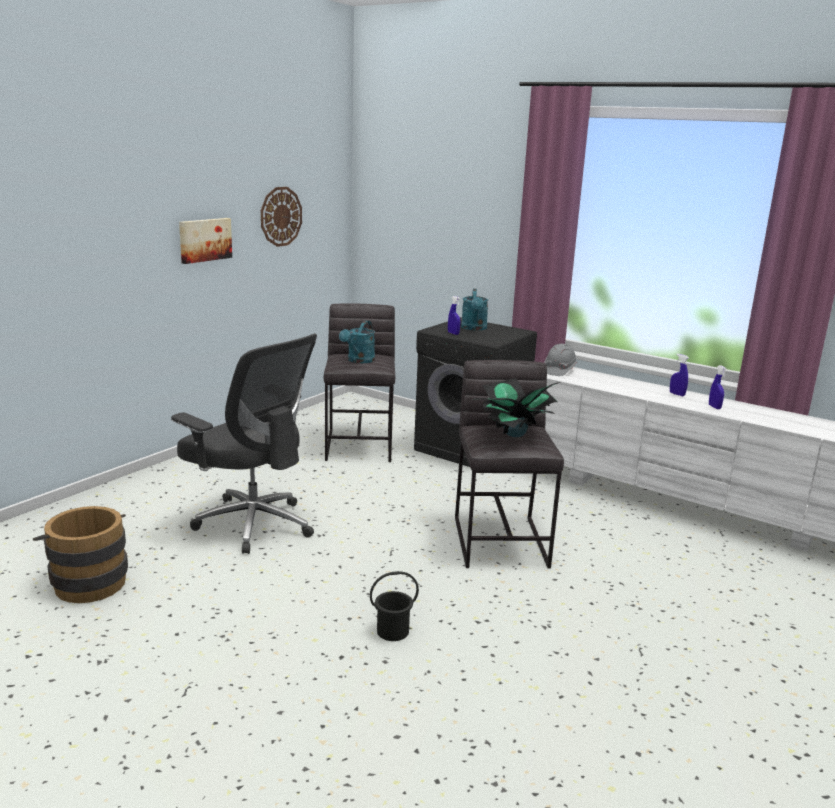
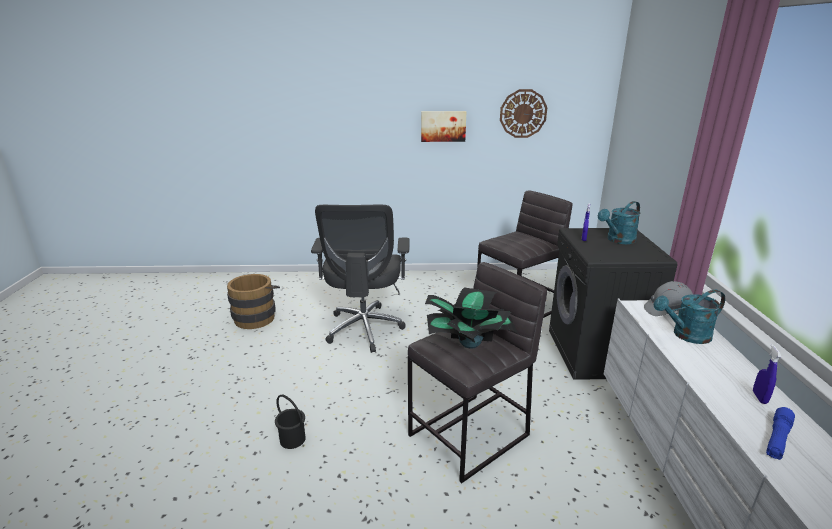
camera: 55 degrees right, 5 degrees up
turquoise watering can [339,320,375,363] -> turquoise watering can moved to [653,290,725,344]
blue spray bottle [709,365,727,409] -> blue flashlight [766,407,795,460]

